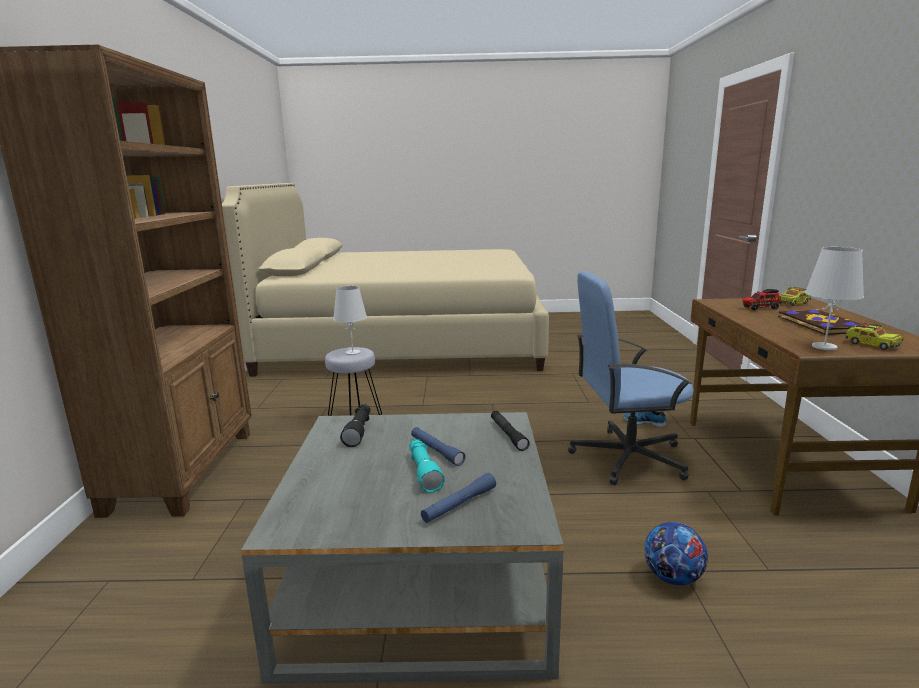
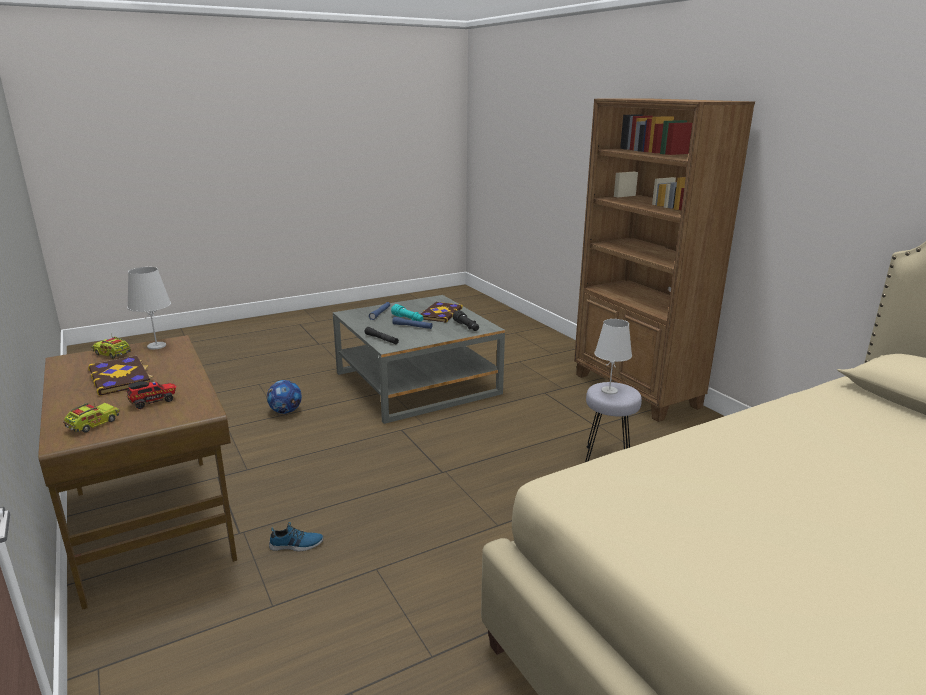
camera: 150 degrees right, 5 degrees up
blue office chair [568,271,694,485] -> none
none -> book [421,302,463,322]

